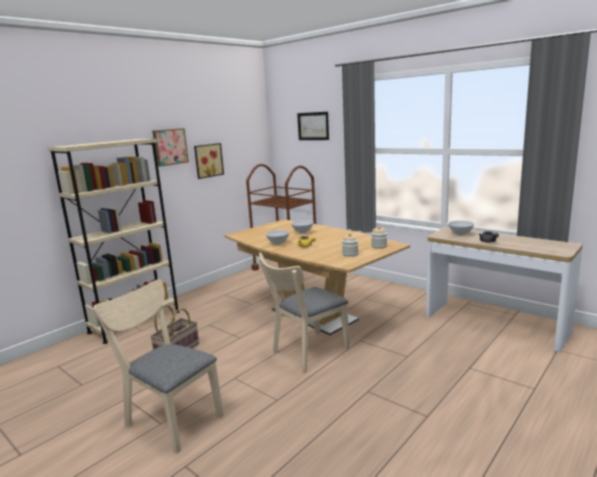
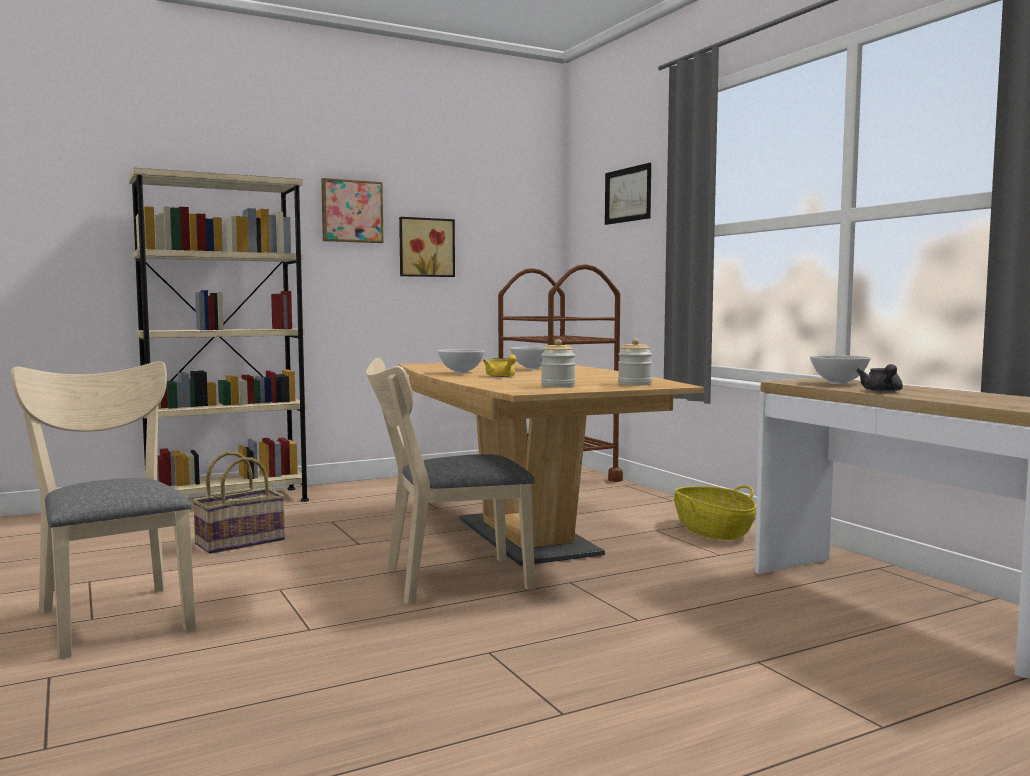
camera: 20 degrees right, 10 degrees down
none -> basket [674,485,756,540]

